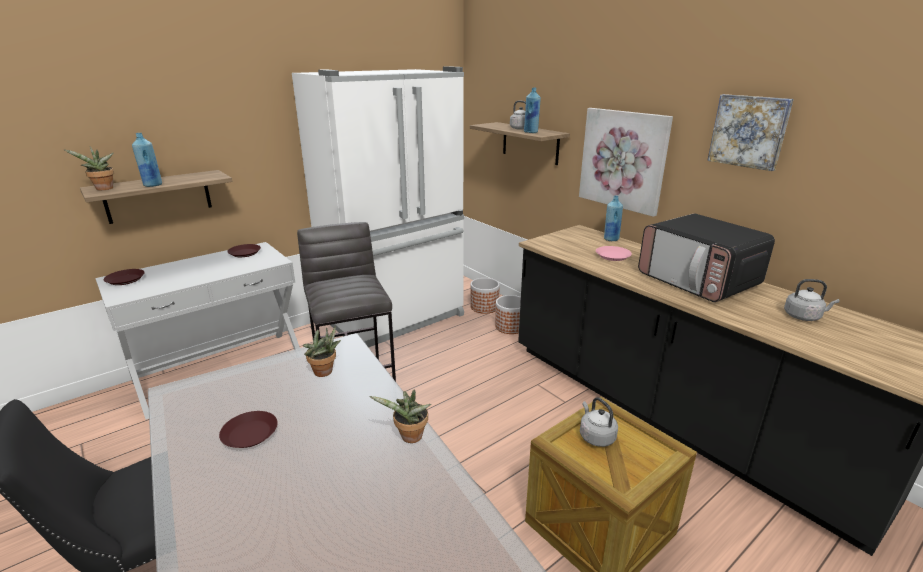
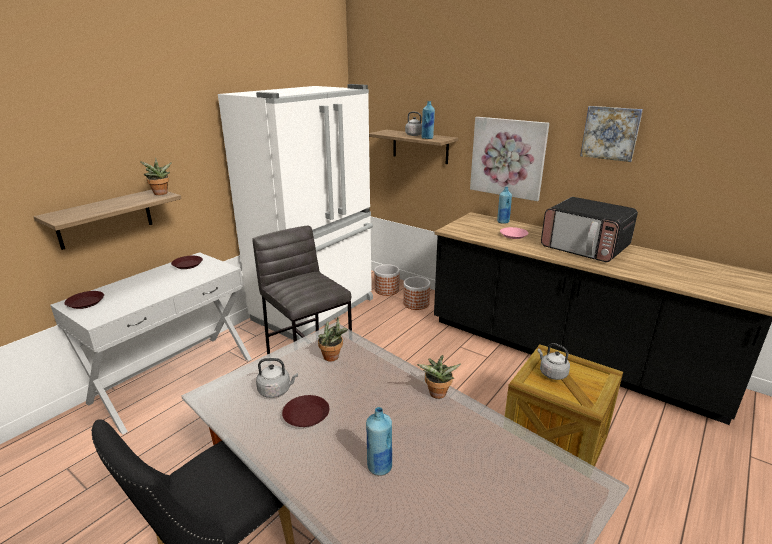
camera: 15 degrees left, 0 degrees up
potted plant [64,146,114,190] -> potted plant moved to [141,157,172,195]
blue bottle [132,133,162,187] -> blue bottle moved to [366,407,392,476]
grey kettle [784,279,840,321] -> grey kettle moved to [256,358,298,398]

